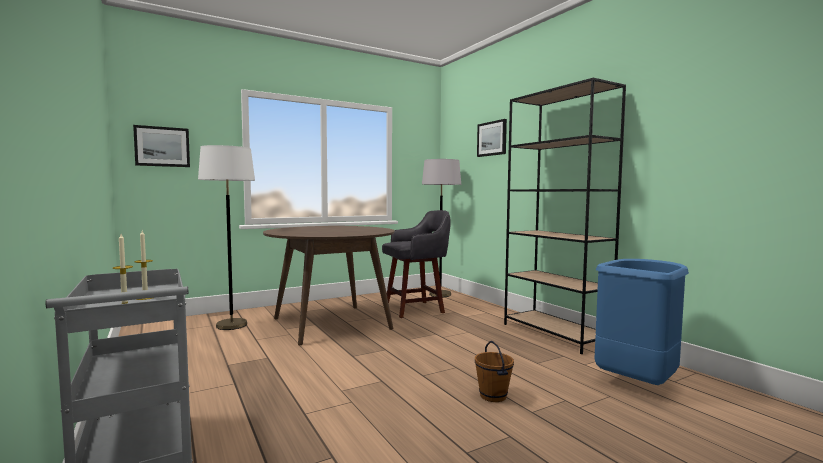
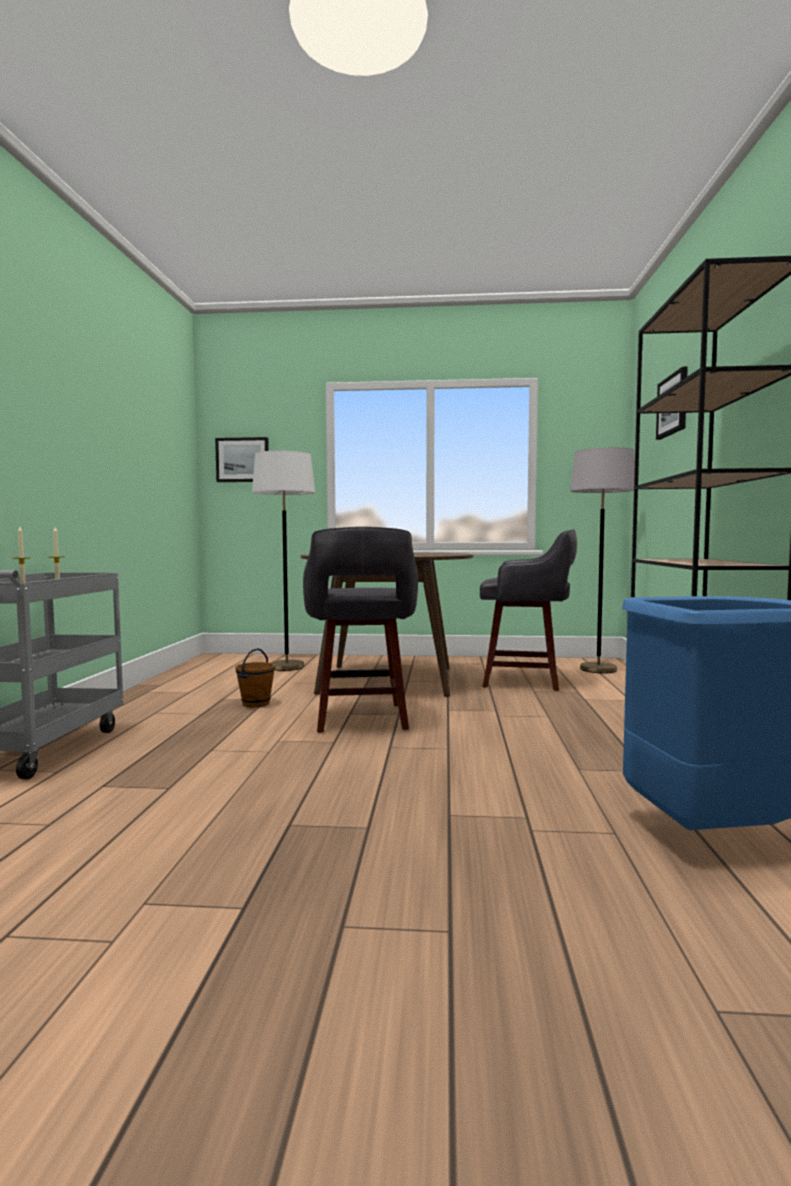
camera: 35 degrees right, 0 degrees up
brown bucket [475,341,514,402] -> brown bucket moved to [235,648,275,707]
none -> grey stool [303,527,418,732]

